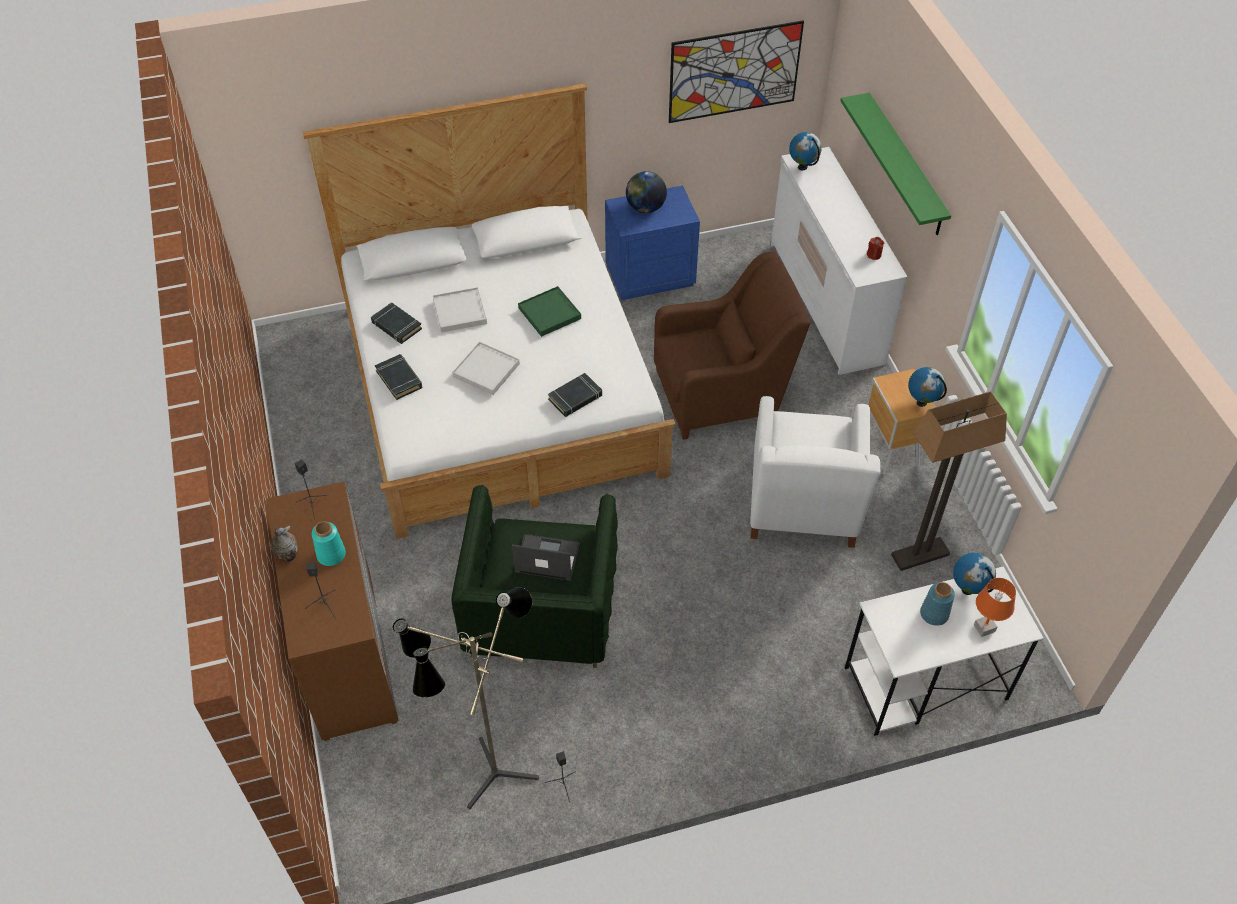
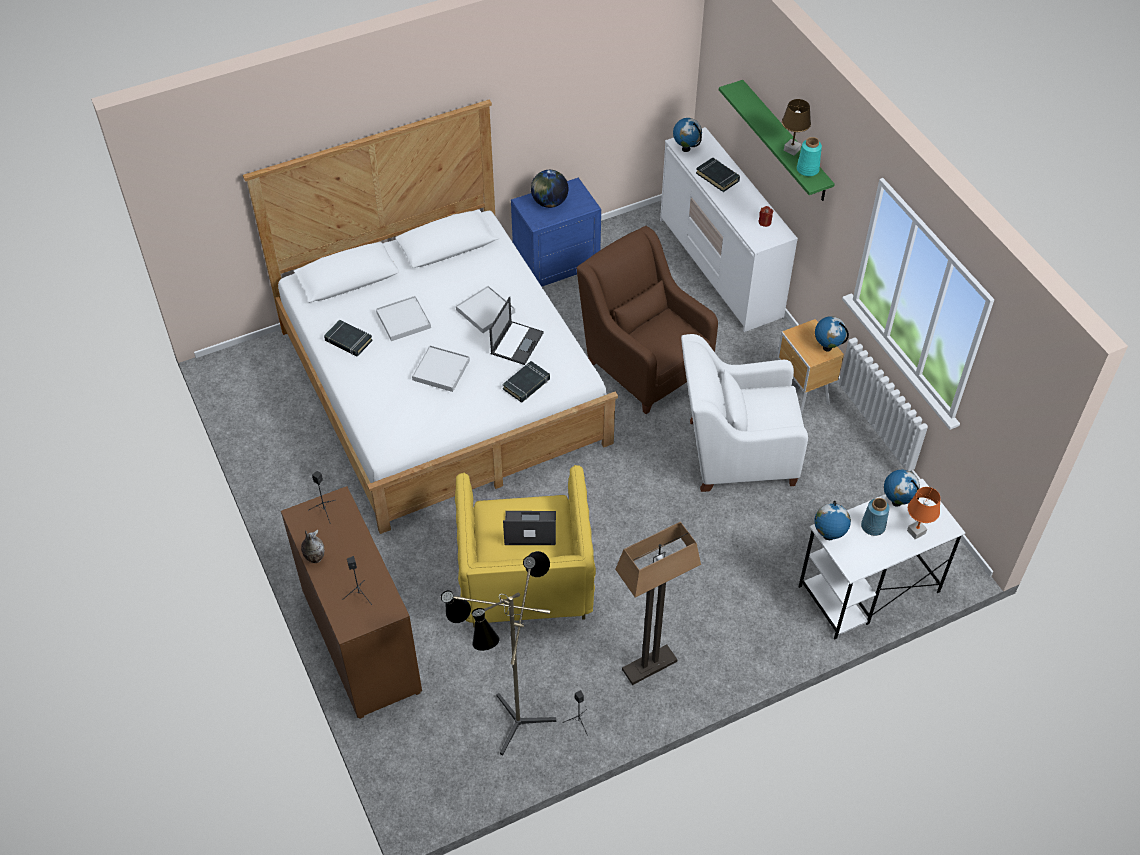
camera: 10 degrees left, 0 degrees up
turquoise vase [312,521,346,566] -> turquoise vase moved to [797,137,822,176]
black book [375,354,422,400] -> black book moved to [696,158,740,192]
green armchair [451,485,618,668] -> yellow armchair [455,465,596,628]
green tray [518,286,581,337] -> white tray [456,286,515,333]
brown armchair [654,252,811,440] -> brown armchair turned 105 degrees counterclockwise [576,226,718,414]
picture [669,20,804,123] -> none
white armchair [750,396,880,548] -> white armchair turned 90 degrees clockwise [681,334,808,492]
floor lamp [891,391,1007,571] -> floor lamp moved to [615,522,701,685]
none -> laptop [489,296,544,365]
none -> brown table lamp [782,99,811,156]
none -> globe [814,501,851,540]

